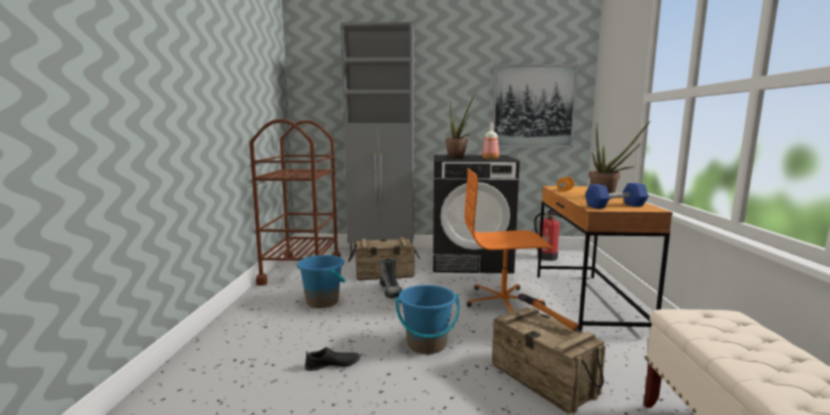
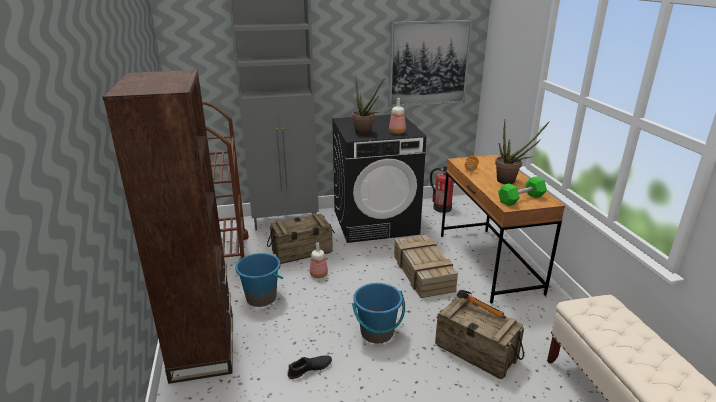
camera: 15 degrees left, 15 degrees up
boot [379,258,402,298] -> bottle [310,242,328,278]
orange office chair [465,168,552,313] -> crate [394,235,458,298]
blue dumbbell [585,183,649,209] -> green dumbbell [498,176,547,206]
none -> brown bookcase [103,70,233,384]

